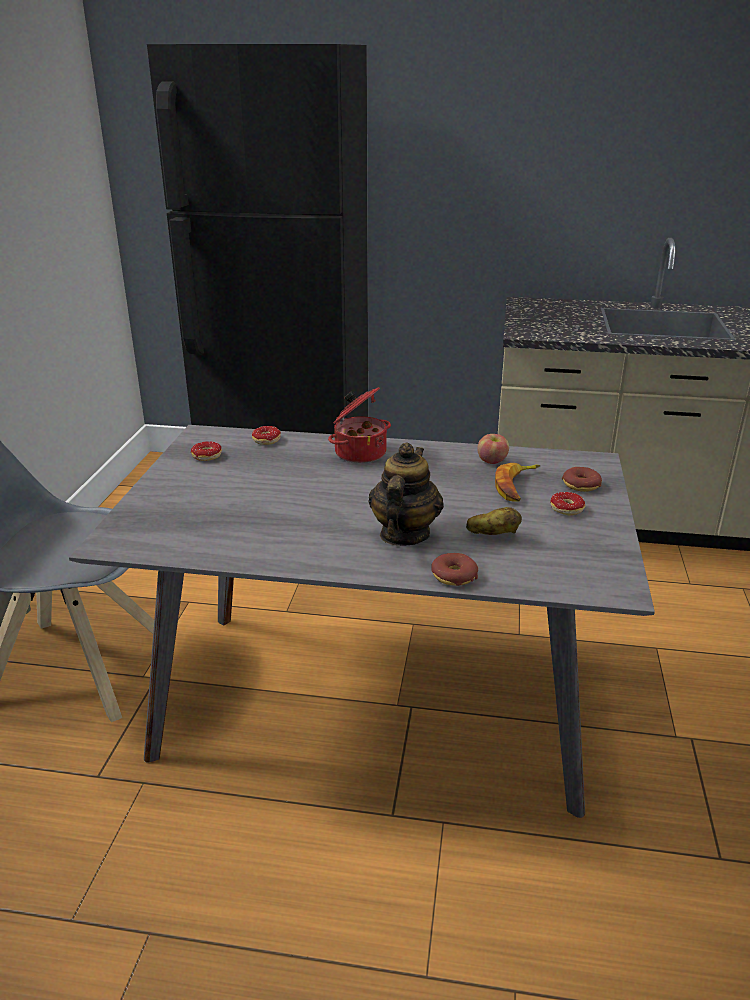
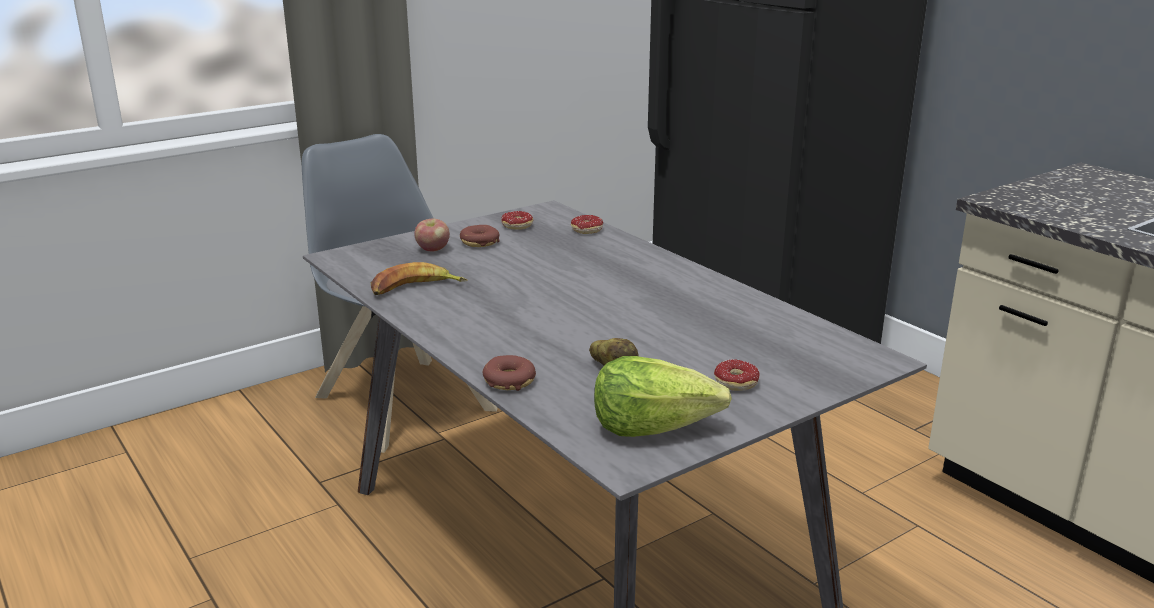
camera: 45 degrees right, 5 degrees down
cooking pot [328,387,391,463] -> none
teapot [368,443,444,546] -> none
apple [477,434,509,464] -> apple moved to [414,219,450,251]
banana [495,463,541,502] -> banana moved to [371,262,468,295]
donut [562,467,602,492] -> donut moved to [460,225,500,247]
none -> lettuce [594,356,732,437]

